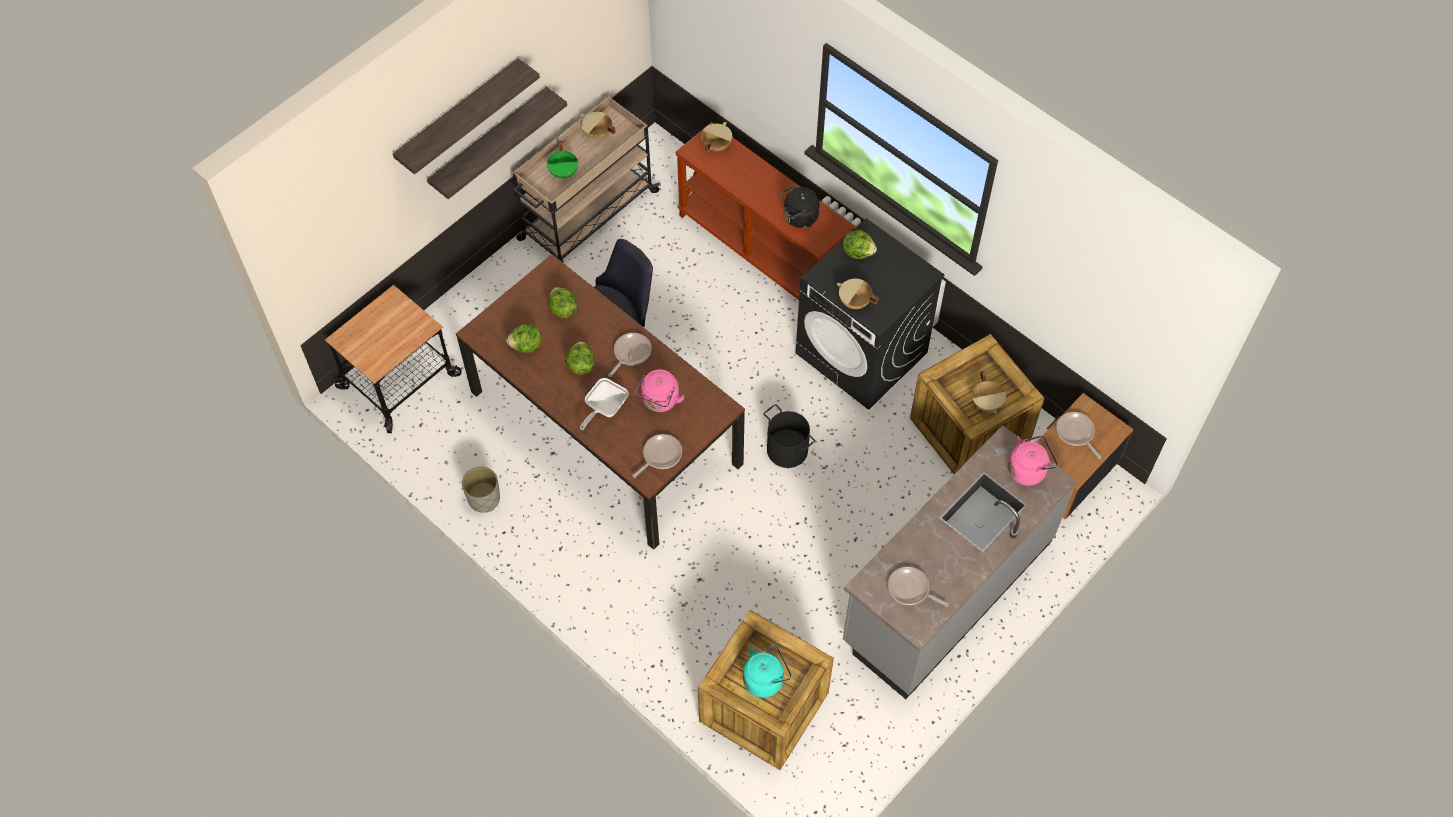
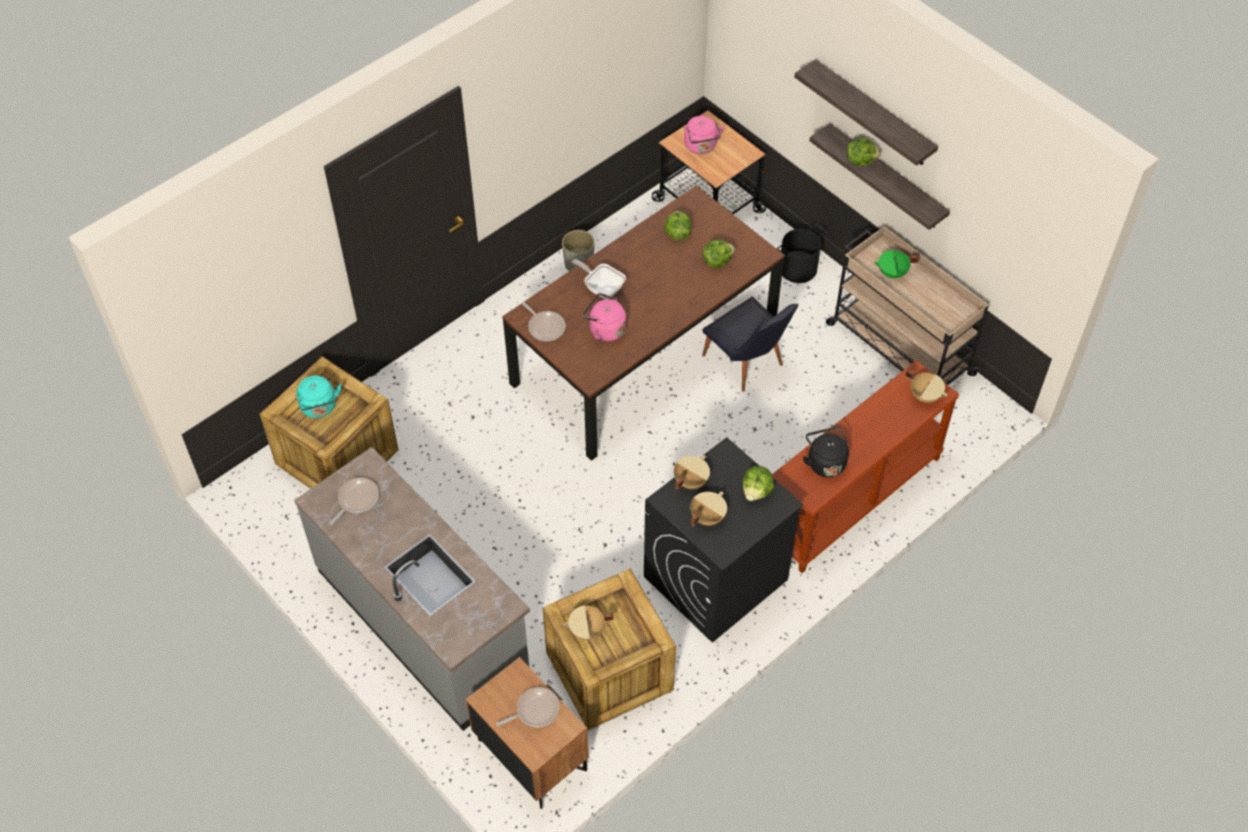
camera: 95 degrees right, 5 degrees down
lettuce [565,341,595,375] -> lettuce moved to [847,137,881,166]
beige cooking pot [581,112,616,139] -> beige cooking pot moved to [690,492,727,526]
frying pan [608,333,652,377] -> none
black bucket [764,404,815,468] -> black bucket moved to [777,224,826,283]
pink kettle [1008,435,1058,486] -> pink kettle moved to [684,116,724,154]

